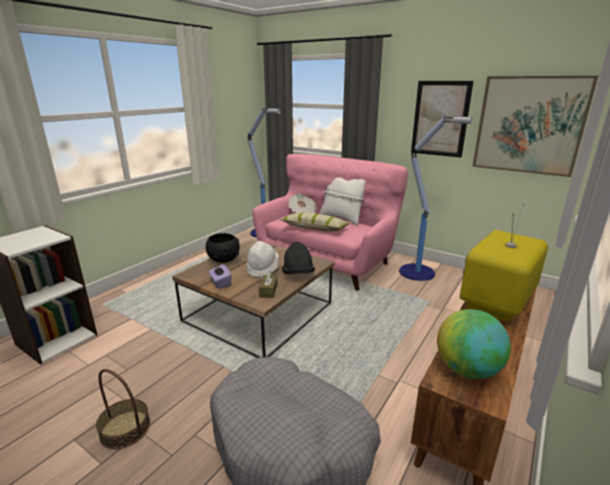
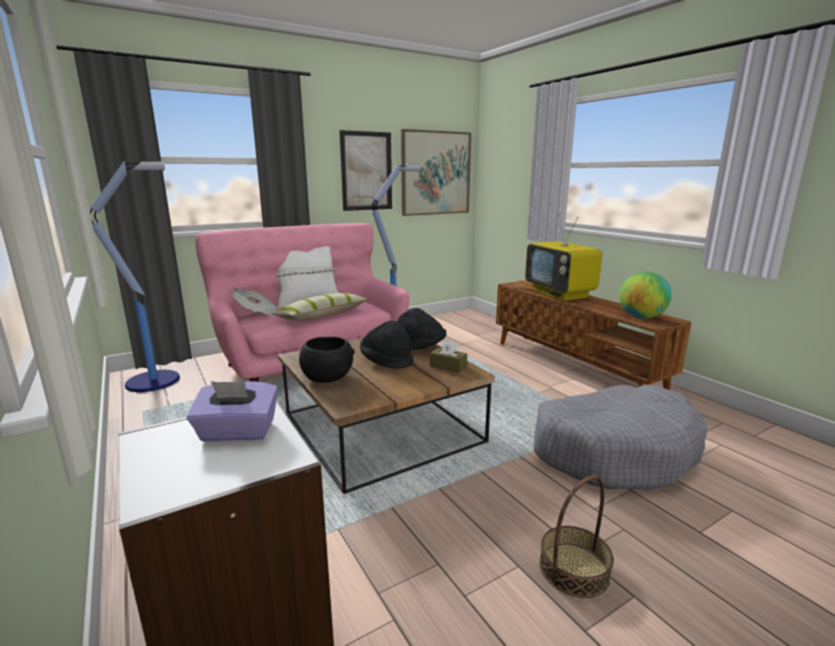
camera: 65 degrees left, 5 degrees down
purple tissue box [208,264,231,289] -> purple tissue box moved to [187,381,278,442]
white hat [247,241,279,278] -> black hat [360,320,413,369]

